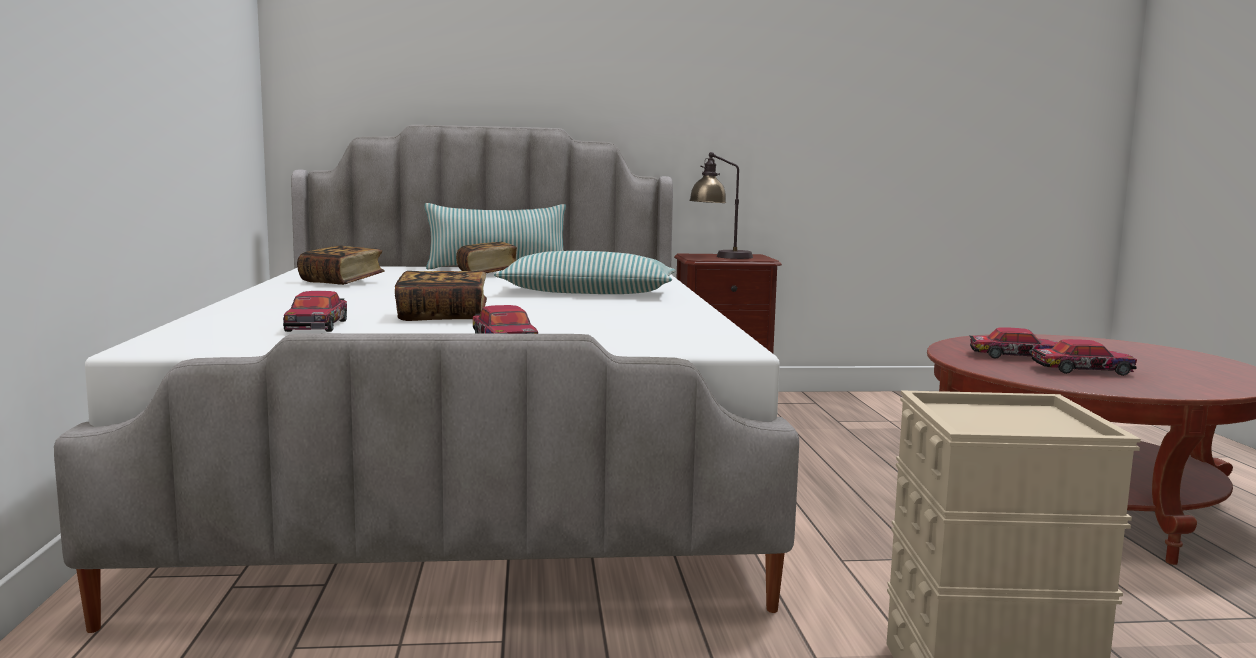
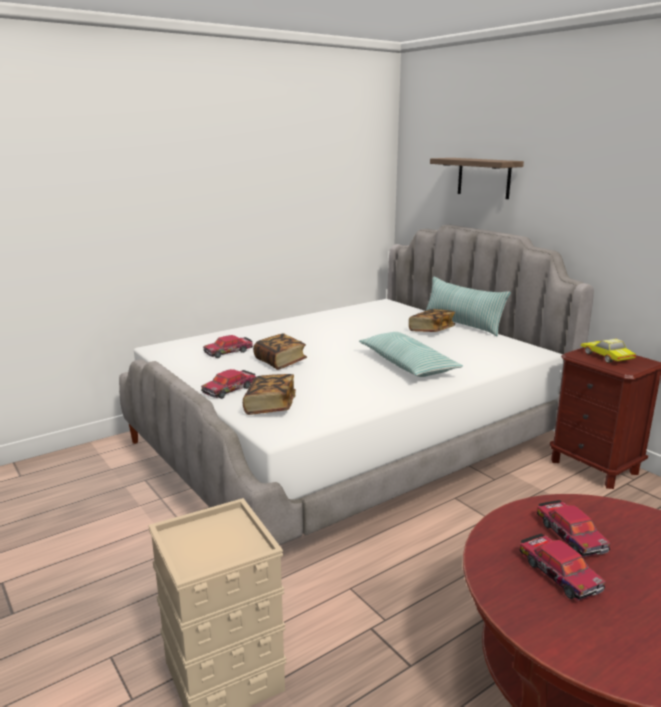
camera: 60 degrees right, 10 degrees up
book [297,246,385,285] -> book moved to [243,374,296,415]
table lamp [689,152,753,259] -> toy car [580,339,636,363]
none -> shelf [430,158,524,199]

